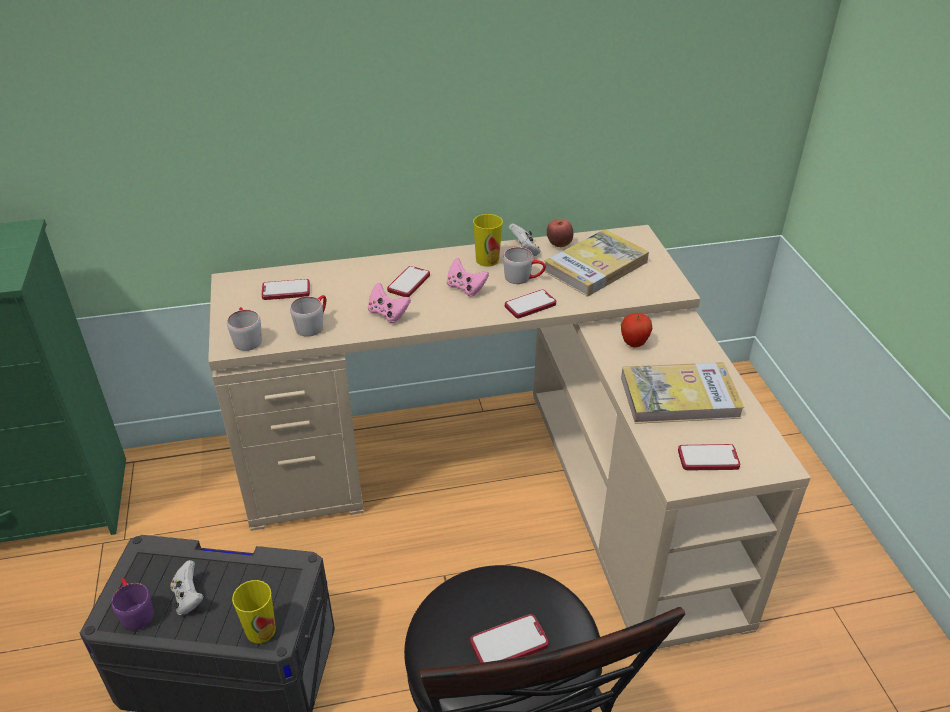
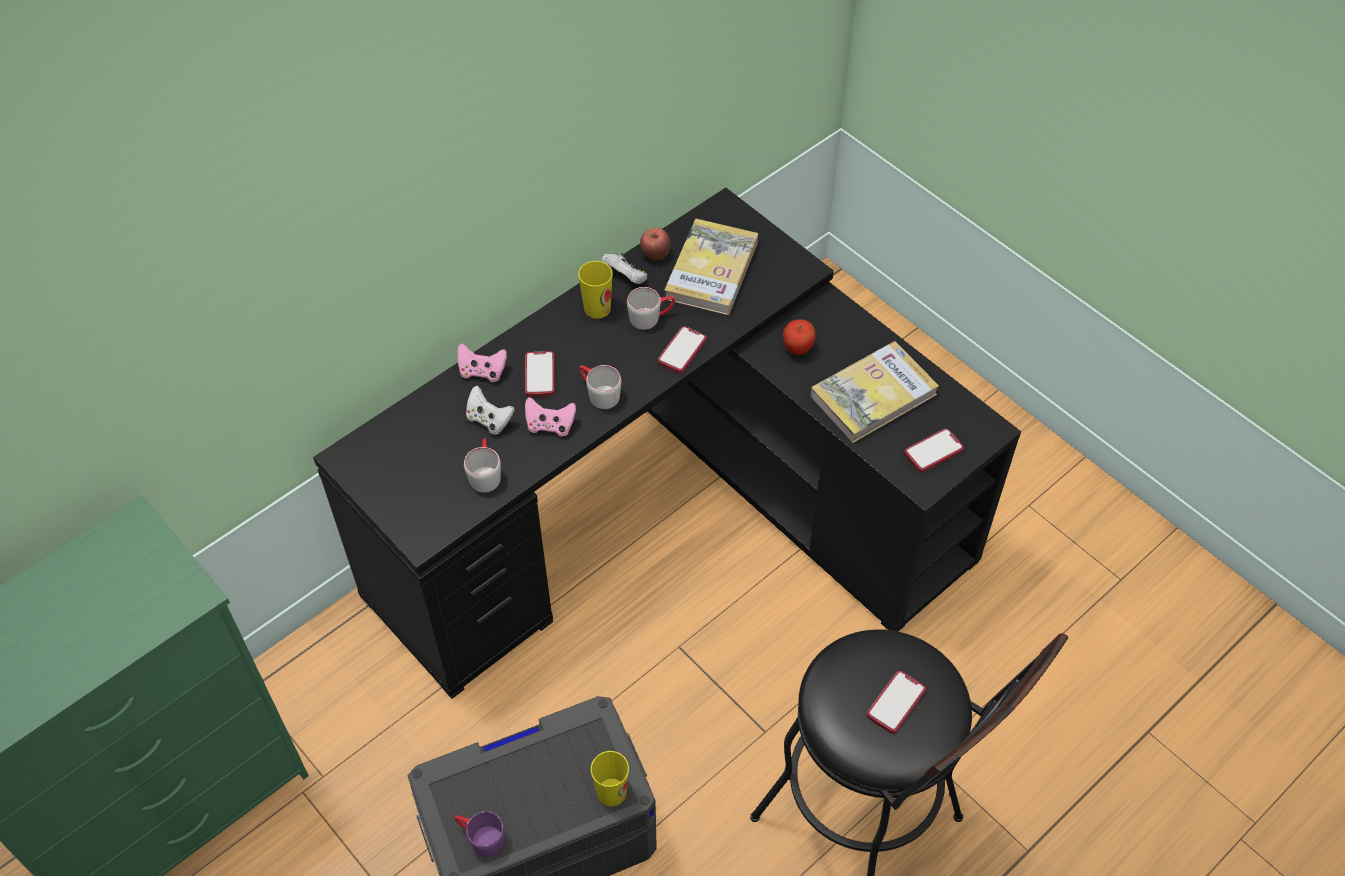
camera: 30 degrees left, 15 degrees up
white game controller [170,560,204,615] -> white game controller moved to [466,386,515,434]
beige desk [208,225,811,655] -> black desk [313,188,1021,699]
grey mug [227,307,262,351] -> grey mug moved to [579,365,622,409]
phone [262,279,310,300] -> none
pink game controller [447,258,489,296] -> pink game controller moved to [457,343,507,382]

